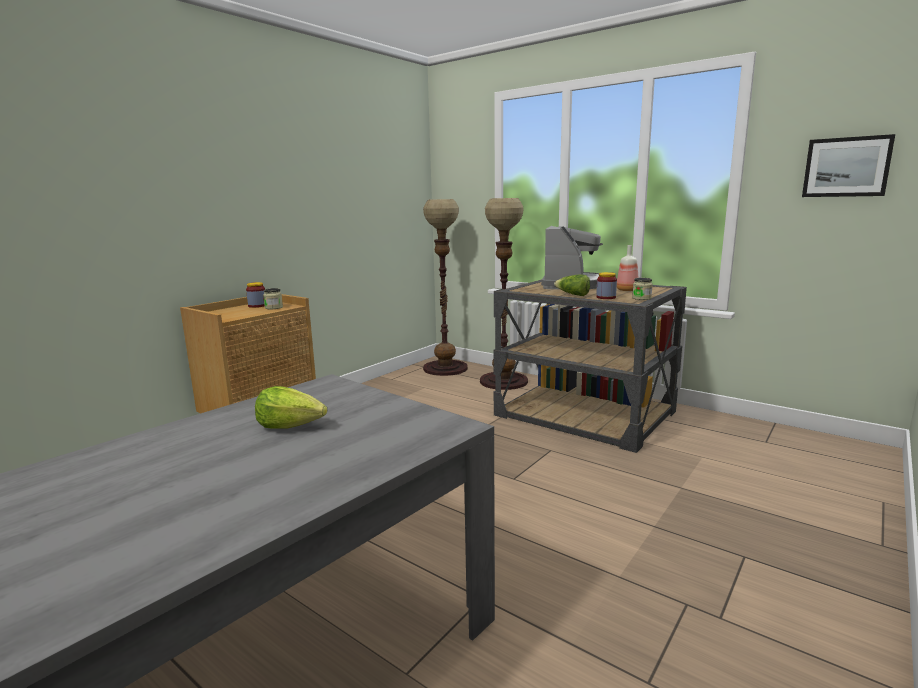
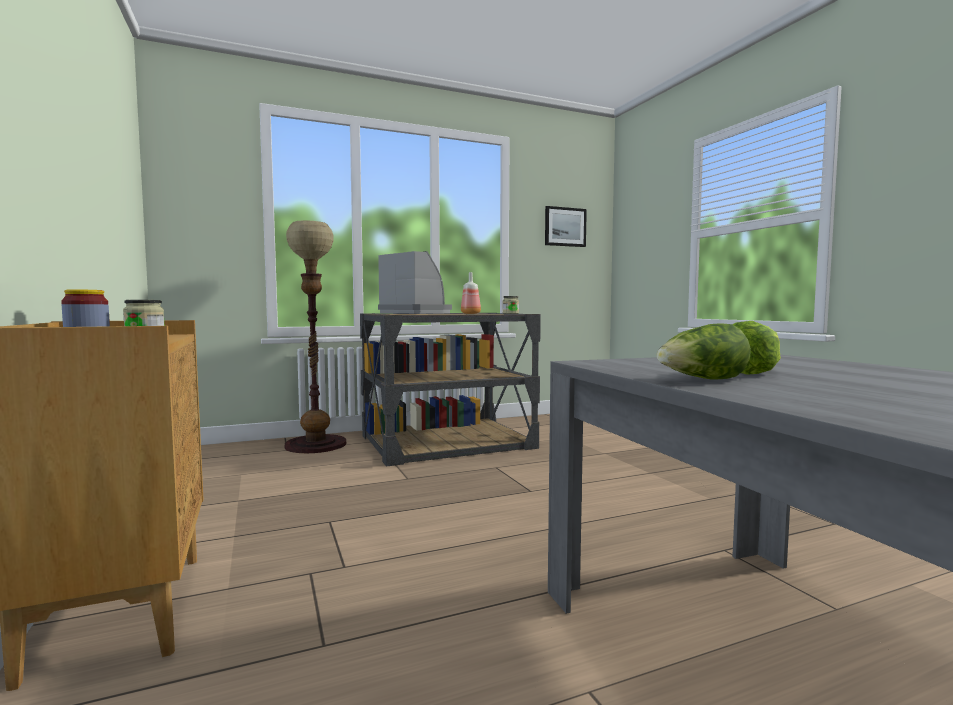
camera: 60 degrees left, 10 degrees down
floor lamp [423,199,468,376] -> none
lettuce [554,275,590,296] -> lettuce moved to [657,323,751,379]
jar [596,272,617,299] -> none

